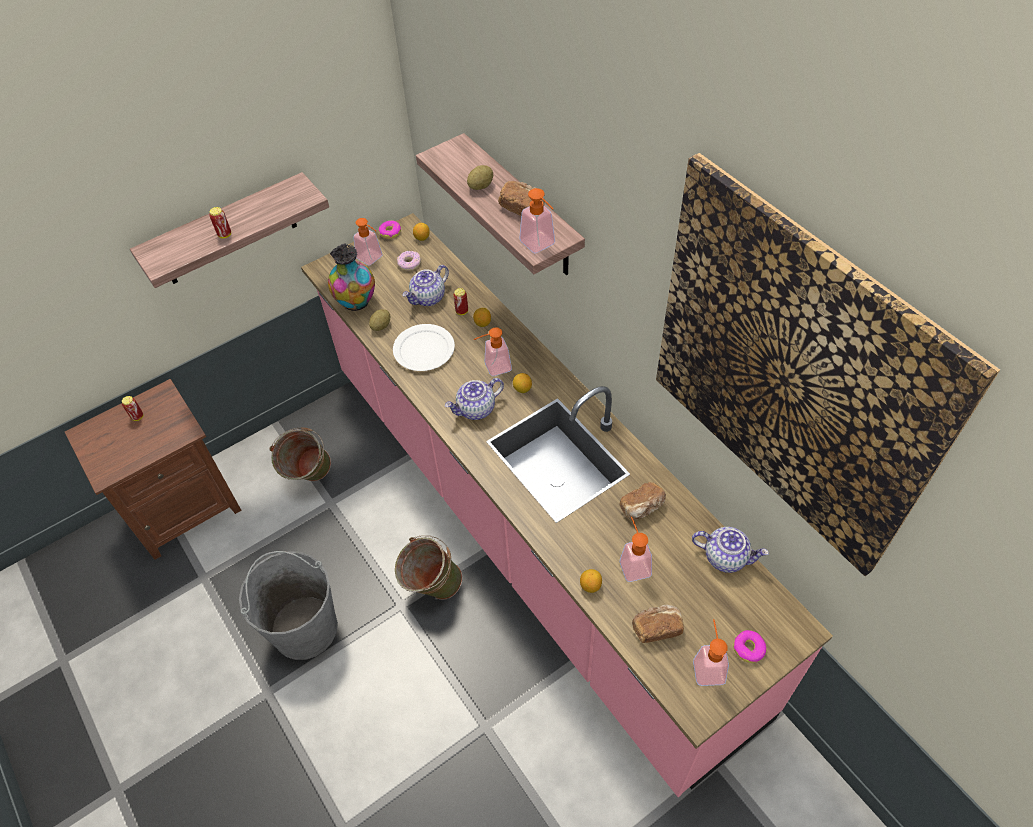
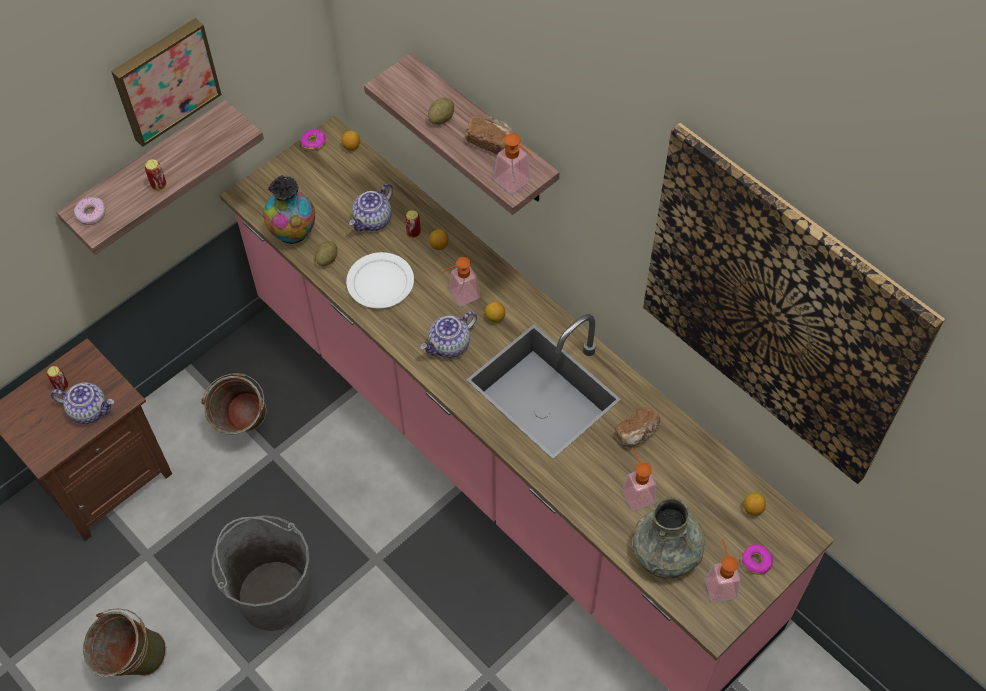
camera: 10 degrees left, 5 degrees up
soap dispenser [353,218,383,266] -> none
green bucket [395,535,463,600] -> green bucket moved to [83,608,166,677]
donut [397,251,421,271] -> donut moved to [74,197,106,225]
lemon [580,569,602,593] -> lemon moved to [743,493,766,516]
bread [632,605,684,643] -> grey vase [633,497,705,579]
teapot [692,527,769,573] -> teapot moved to [51,383,114,424]
none -> picture [111,18,222,147]

